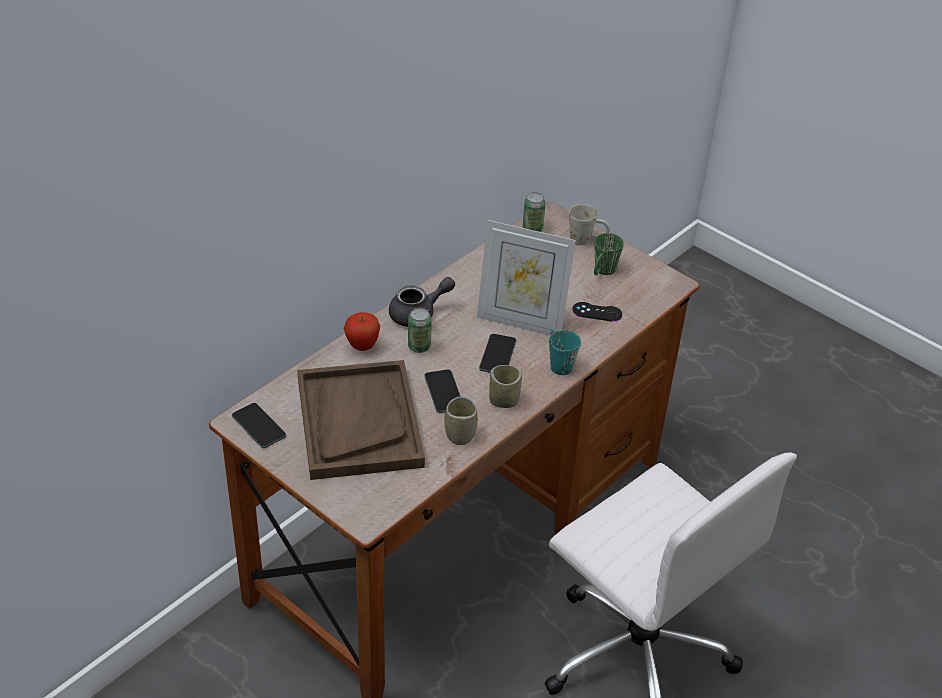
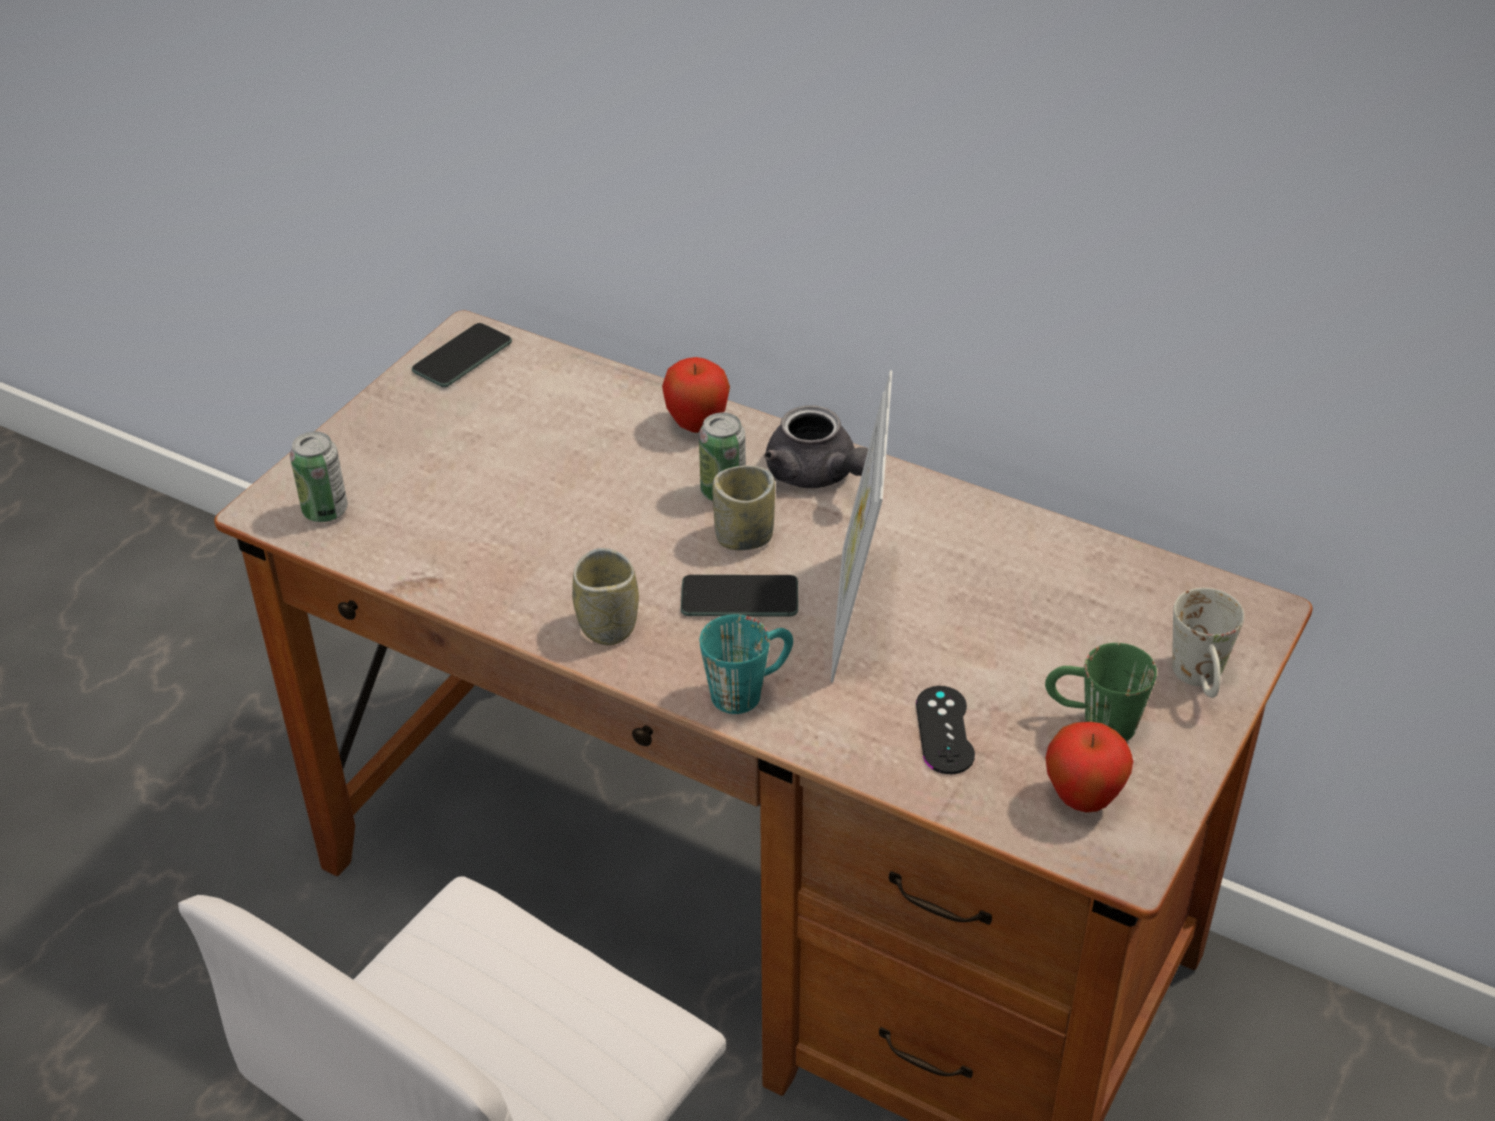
camera: 80 degrees right, 0 degrees up
brown tray [297,360,425,480] -> none
phone [424,370,460,413] -> none
cup [444,396,478,445] -> cup moved to [712,466,775,550]
can [523,192,546,232] -> can moved to [290,431,348,522]
none -> apple [1045,722,1133,812]

